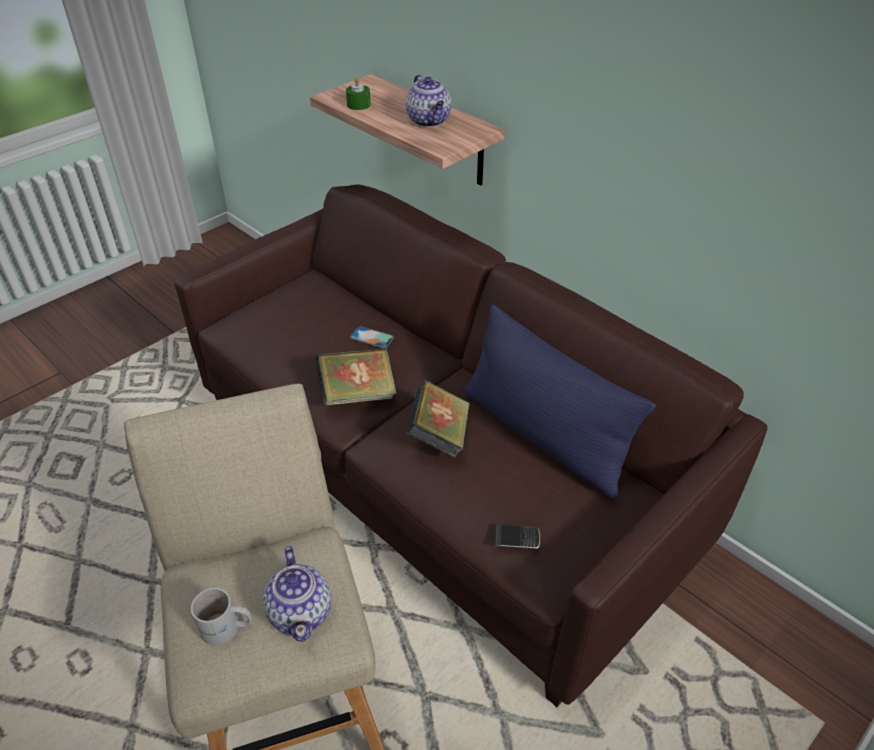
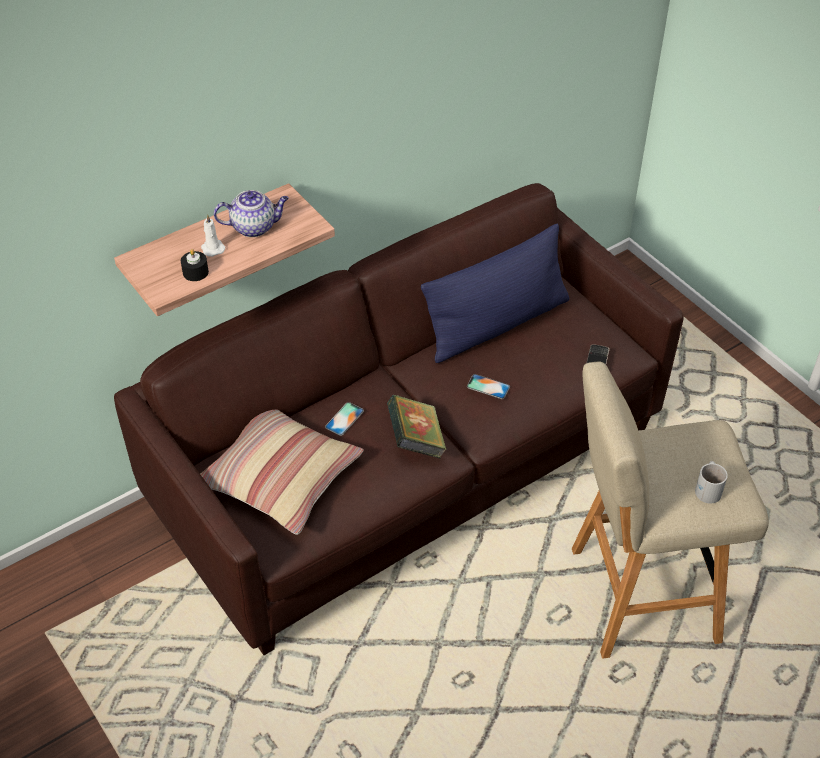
camera: 80 degrees left, 5 degrees up
teapot [263,546,331,642] -> none
green candle [346,77,371,110] -> black candle [181,249,209,281]
book [406,380,469,458] -> phone [467,374,510,399]
none -> pillow [200,410,364,535]
none -> white candle [201,214,225,257]

